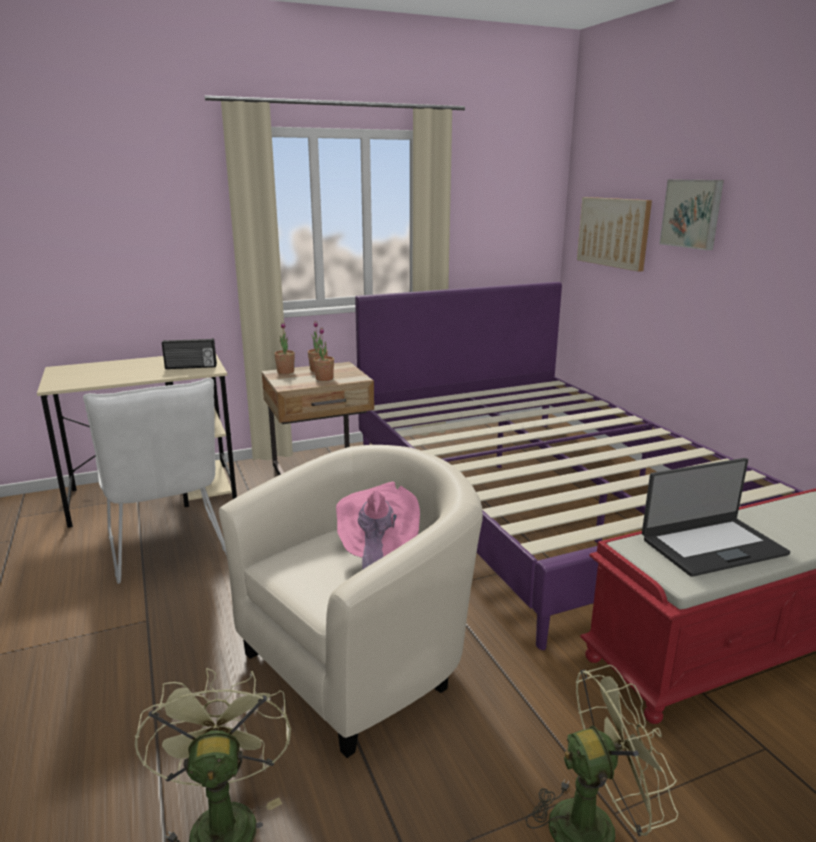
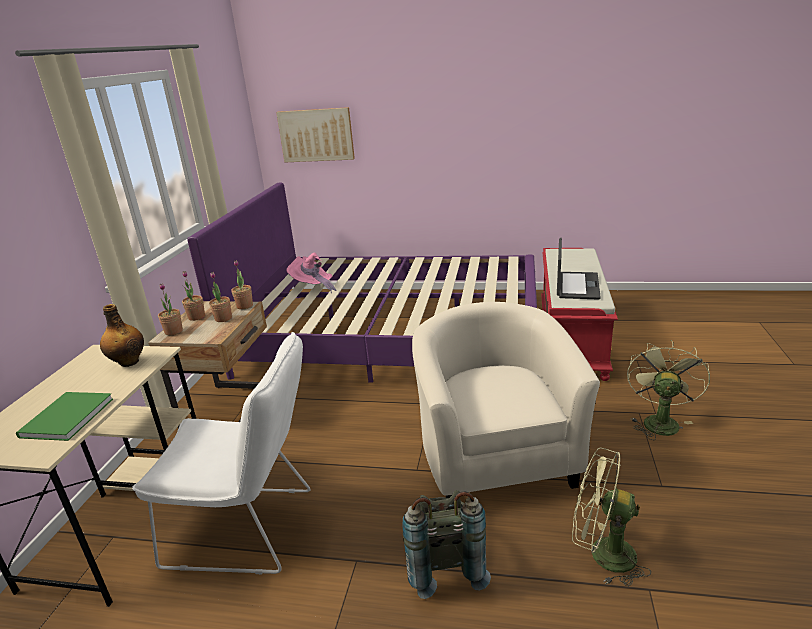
camera: 55 degrees left, 5 degrees up
radio [162,338,217,369] -> bottle [100,304,144,367]
pink hat [336,482,420,570] -> pink hat moved to [286,252,337,293]
picture [659,180,724,250] -> none
none -> green book [16,392,113,441]
none -> potted plant [231,261,253,309]
none -> grey backpack [402,490,491,599]

